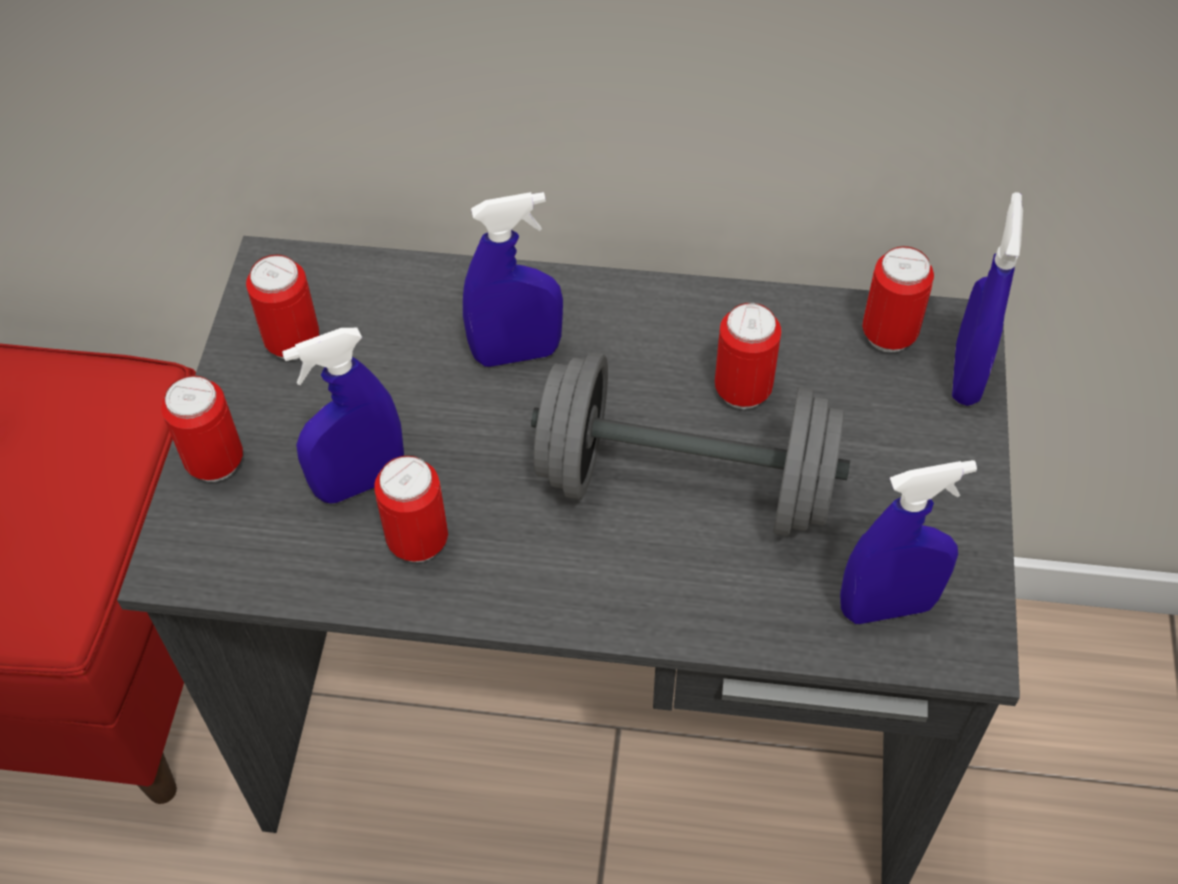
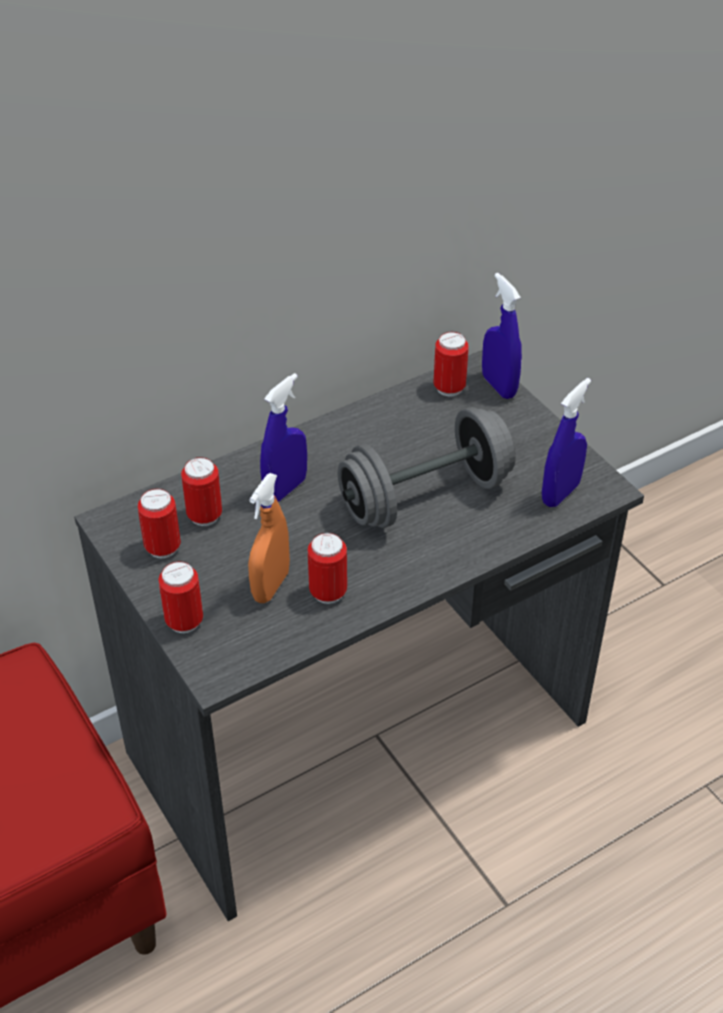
camera: 40 degrees left, 10 degrees down
blue spray bottle [282,328,404,503] -> orange spray bottle [248,473,290,603]
can [715,303,781,409] -> can moved to [181,457,222,526]

